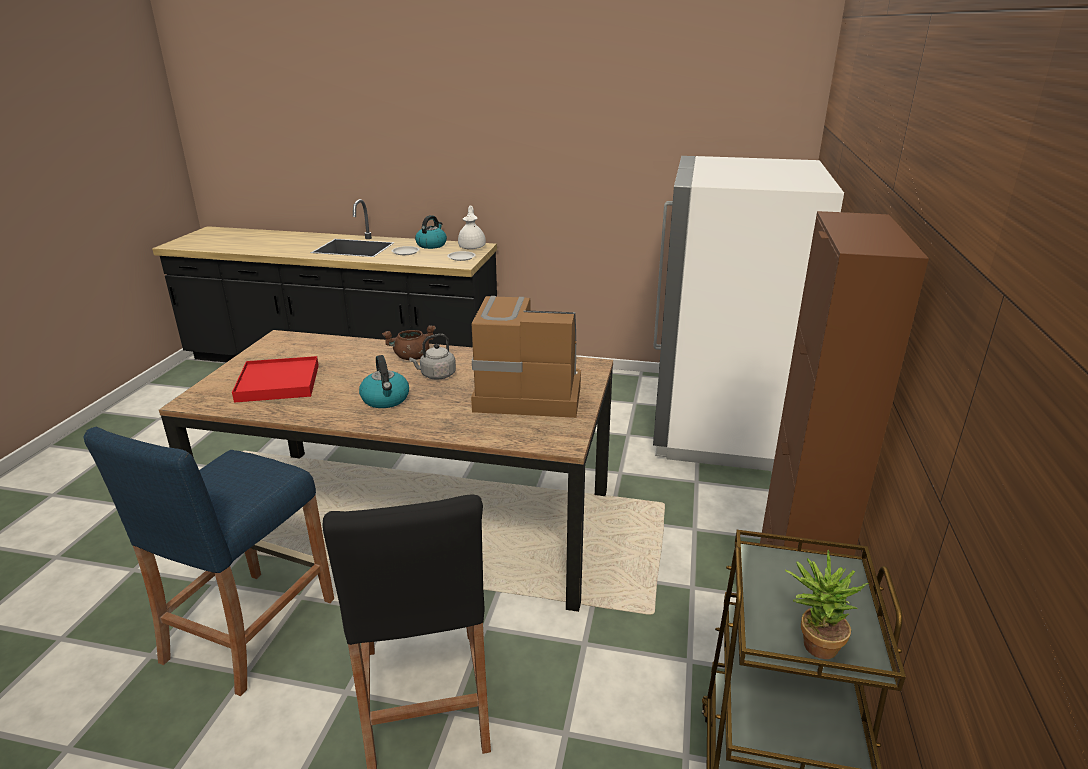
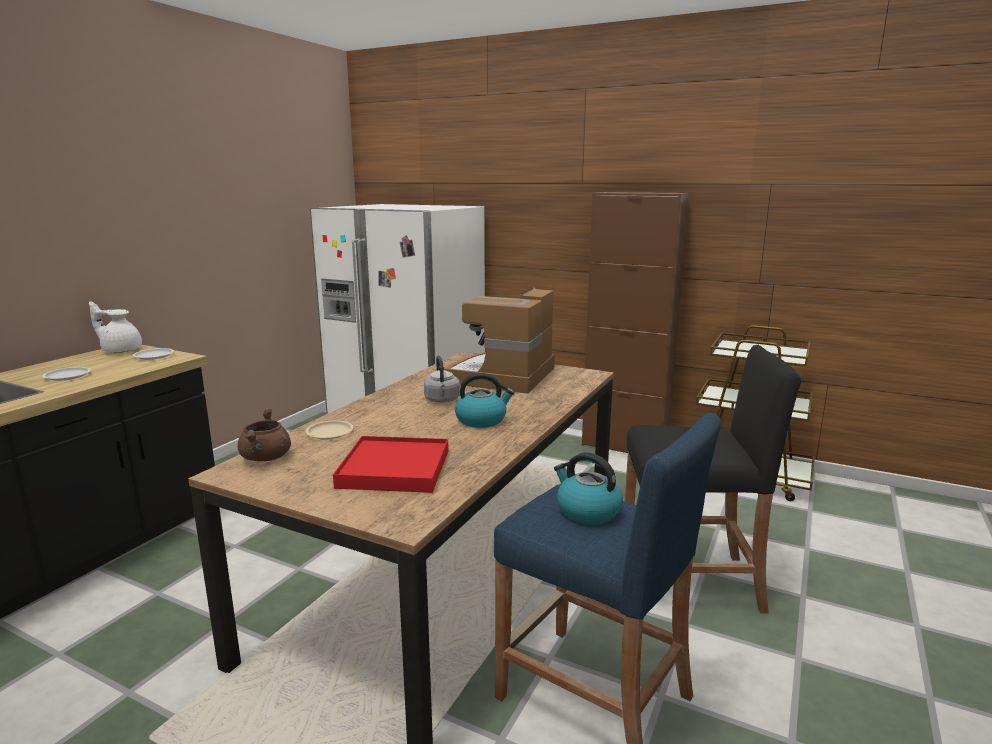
camera: 75 degrees left, 10 degrees down
brown cooking pot [382,325,436,360] -> brown cooking pot moved to [238,408,291,461]
kettle [415,215,447,249] -> kettle moved to [554,452,623,524]
potted plant [785,550,869,659] -> none
none -> beige plate [306,420,353,439]

